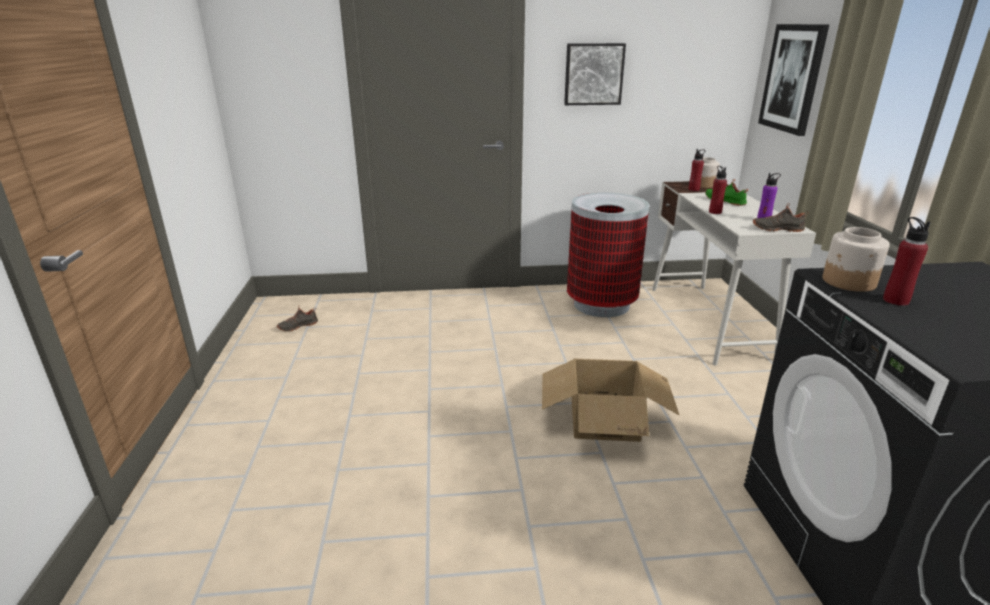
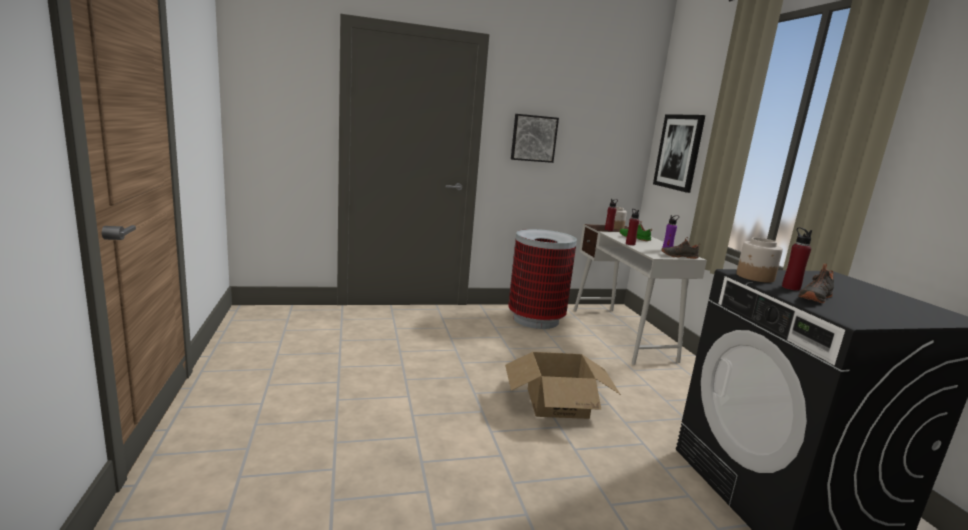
camera: 10 degrees left, 10 degrees down
black shoe [277,305,318,331] -> black shoe moved to [799,263,834,303]

